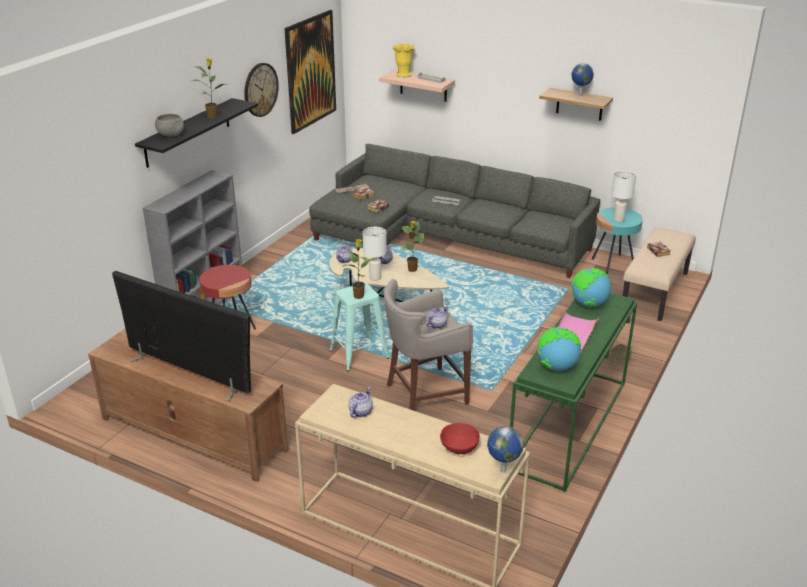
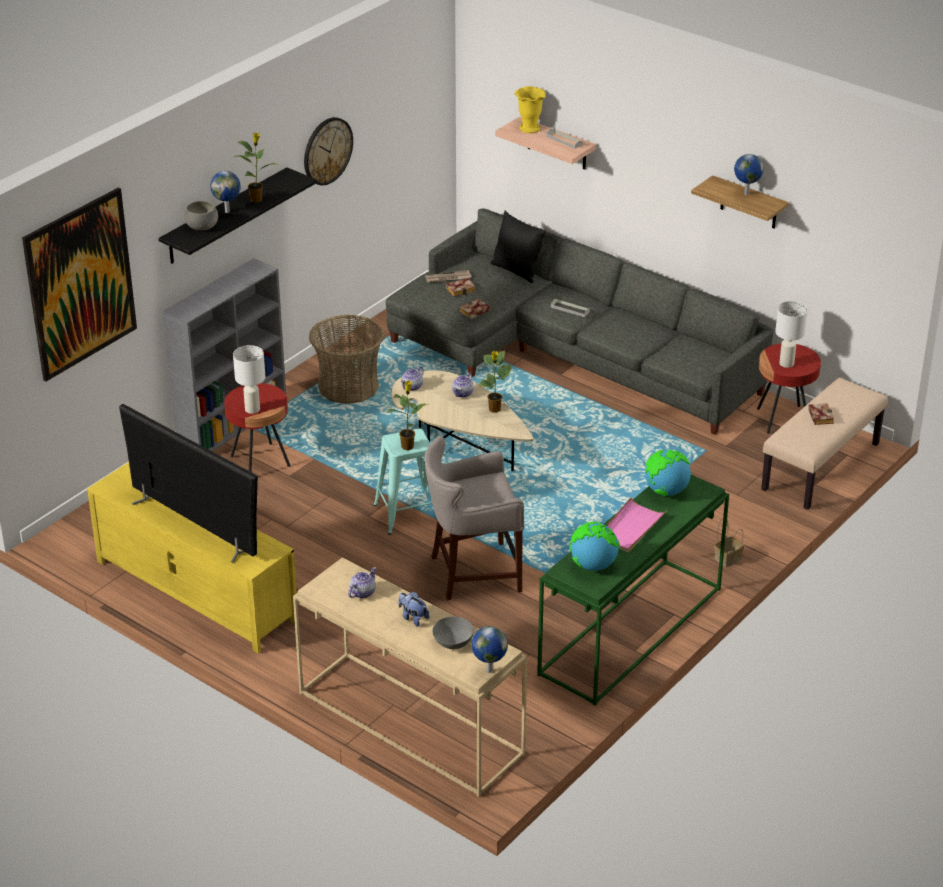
camera: 10 degrees right, 5 degrees up
brown tv stand [88,329,288,482] -> yellow tv stand [87,462,297,654]
picture [284,10,336,134] -> picture moved to [22,188,137,381]
white table lamp [363,227,387,281] -> white table lamp moved to [233,345,265,414]
teapot [426,306,449,329] -> none
red bowl [440,423,480,454] -> grey bowl [432,616,474,649]
turquoise side table [592,207,643,274] -> red side table [757,343,821,434]
none -> globe [210,171,241,213]
none -> basket [309,315,384,404]
none -> plush toy [398,592,429,627]
none -> black pillow [490,211,546,283]

